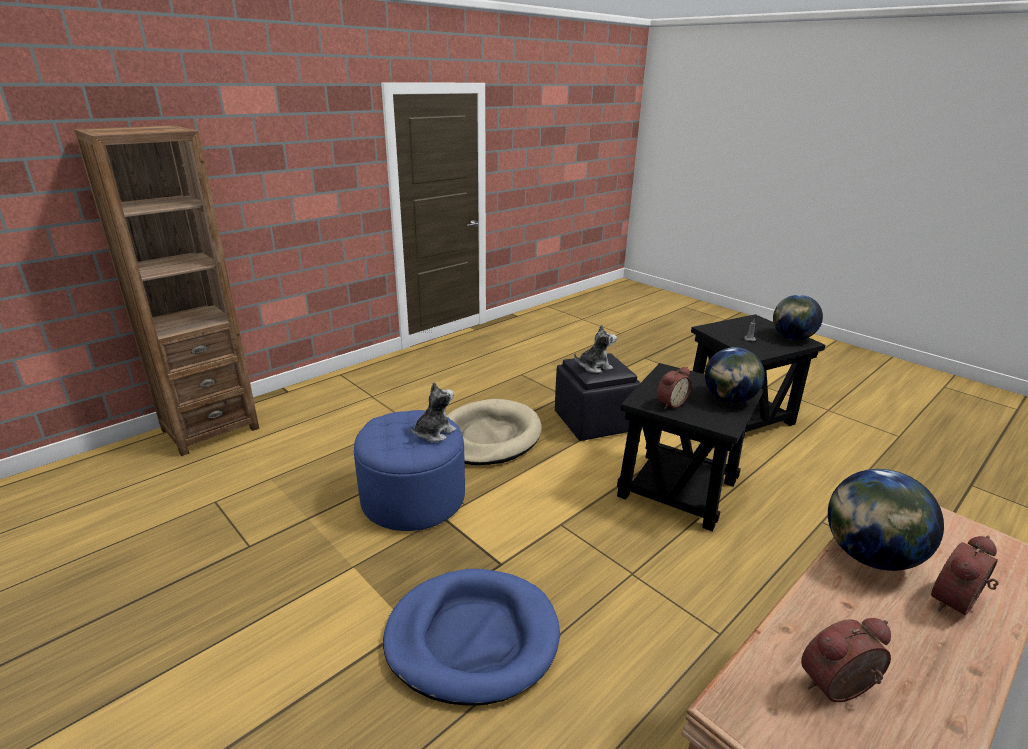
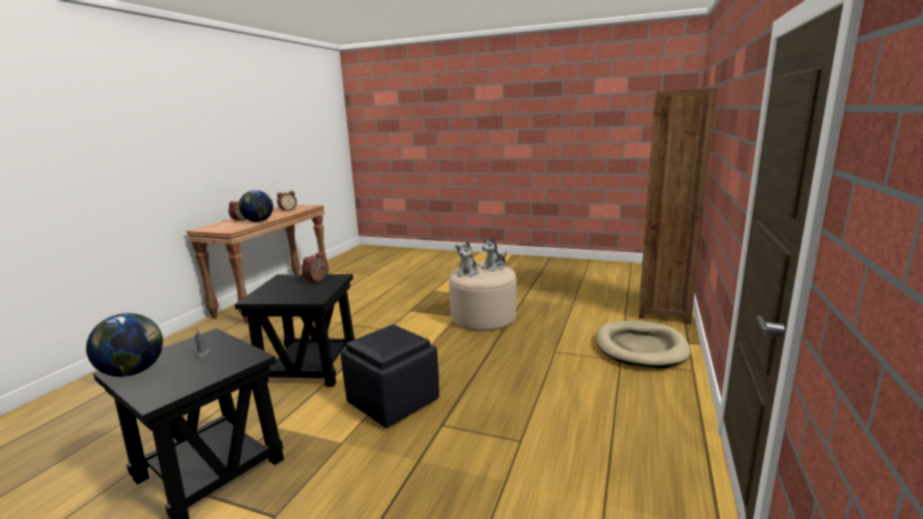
camera: 155 degrees right, 10 degrees down
blue ottoman [354,410,465,531] -> beige ottoman [449,262,517,331]
blue dog bed [383,569,560,706] -> none
beige dog bed [447,399,542,465] -> beige dog bed moved to [596,321,691,368]
plush toy [574,324,617,373] -> plush toy moved to [482,236,506,271]
globe [705,347,765,403] -> none

